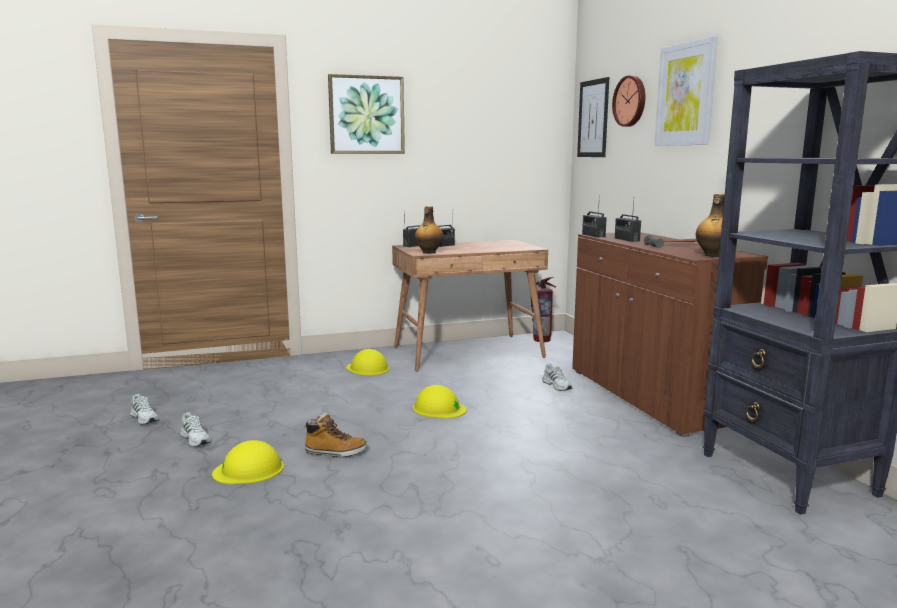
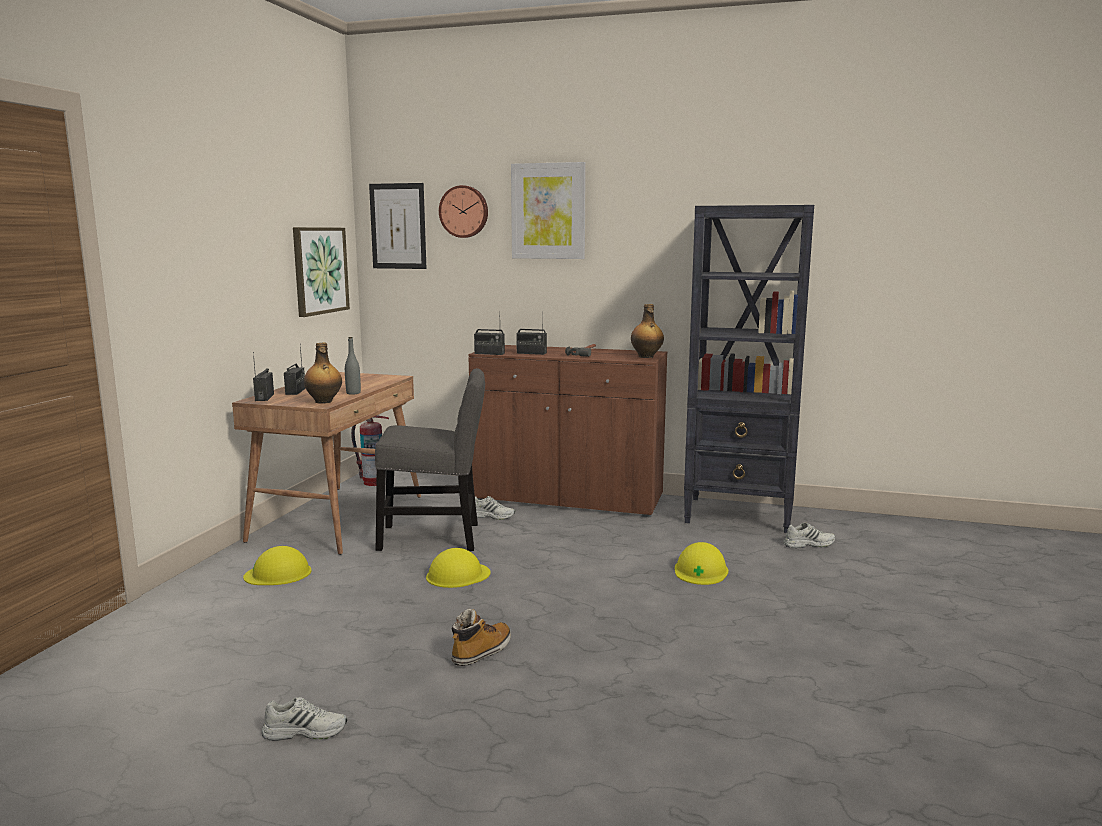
camera: 55 degrees left, 0 degrees up
white shoe [130,393,160,425] -> white shoe moved to [783,523,835,548]
yellow hard hat [212,440,284,484] -> yellow hard hat moved to [675,542,728,585]
picture [328,74,405,154] -> picture moved to [293,227,350,317]
none -> grey bottle [345,337,361,395]
none -> grey chair [375,368,485,551]

